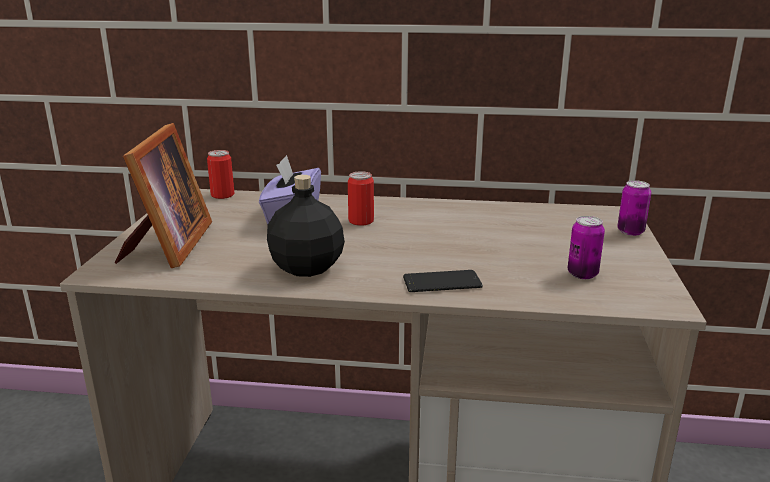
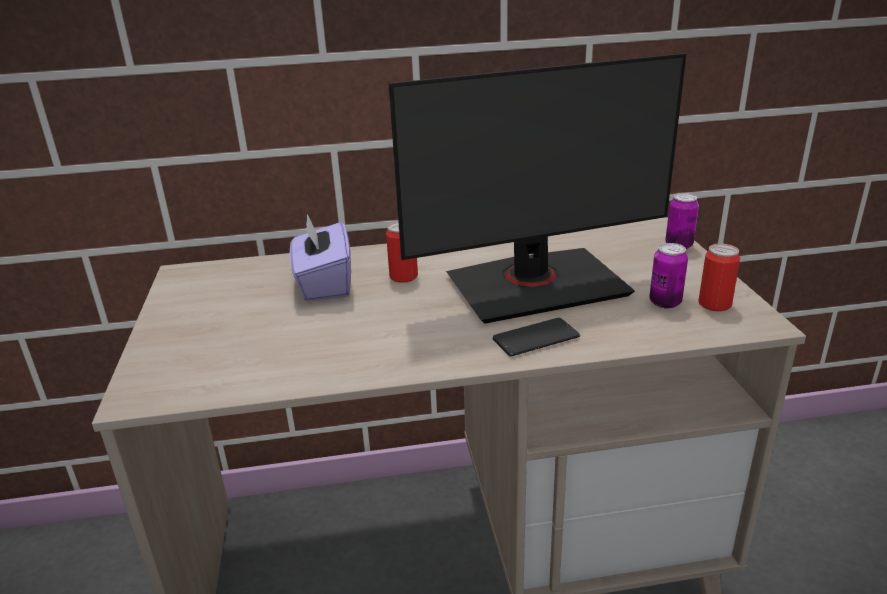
camera: 15 degrees left, 5 degrees up
picture frame [115,123,212,268] -> none
can [207,150,234,199] -> can moved to [698,244,740,311]
black bottle [267,175,345,277] -> none
none -> monitor [389,53,686,324]

